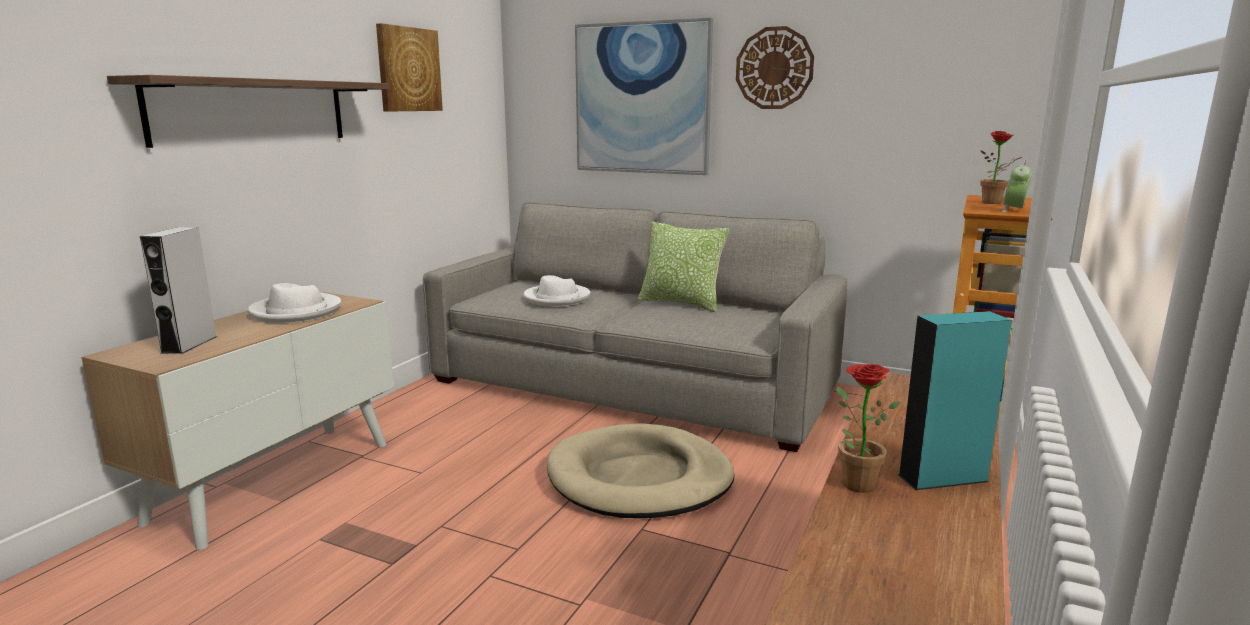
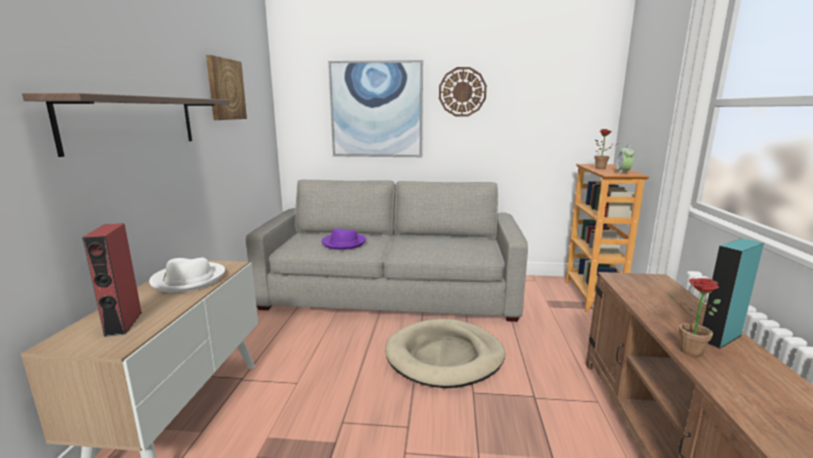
camera: 20 degrees left, 0 degrees up
grey speaker [140,227,217,354] -> red speaker [82,223,142,337]
white hat [524,275,590,306] -> purple hat [321,228,366,250]
pillow [638,222,729,312] -> none

